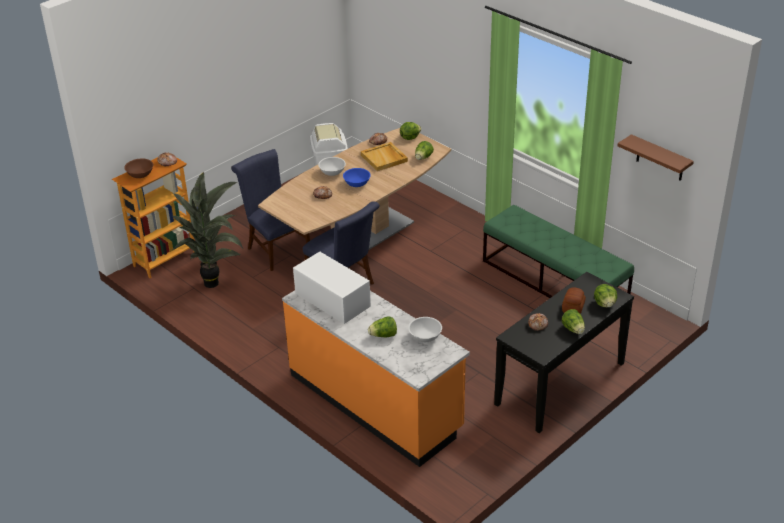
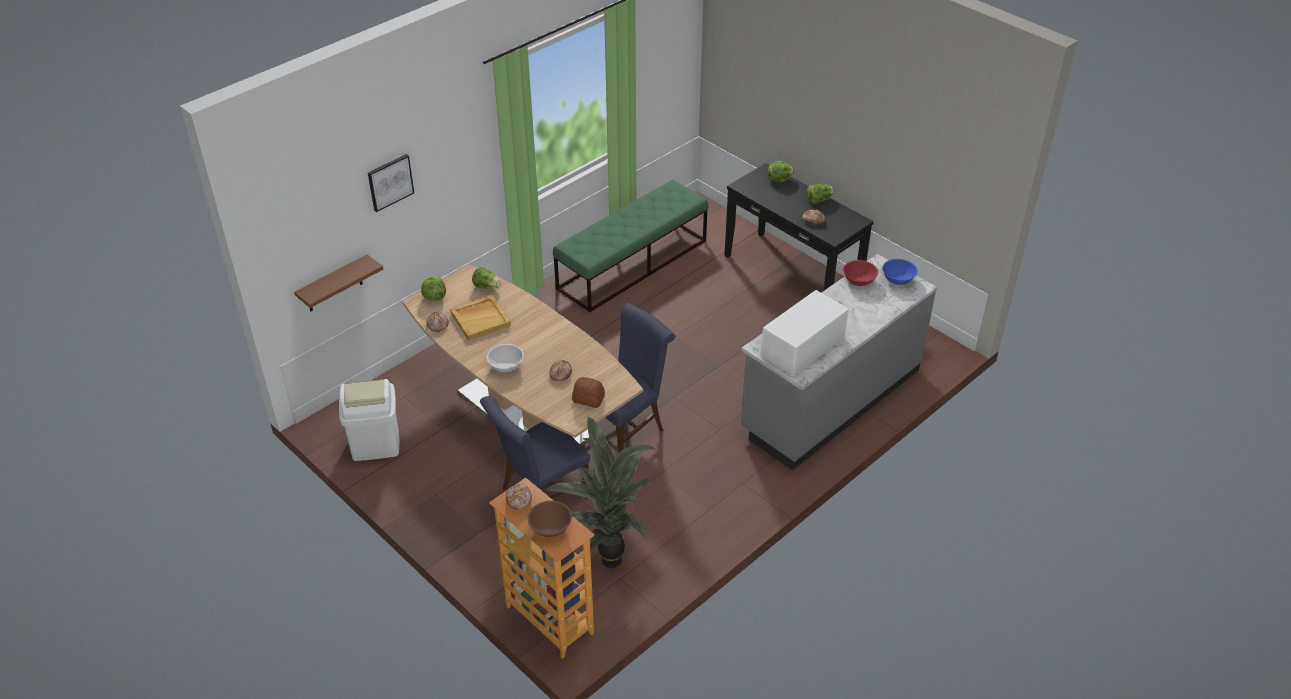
camera: 90 degrees left, 5 degrees up
orange counter [282,290,470,467] -> grey counter [741,254,937,470]
blue bowl [343,168,371,187] -> blue bowl moved to [882,259,918,285]
lettuce [368,317,397,338] -> none
white bowl [408,317,442,342] -> red bowl [843,260,878,286]
bread [562,287,586,314] -> bread moved to [572,377,605,408]
brown shelf [617,134,694,181] -> brown shelf moved to [294,254,383,311]
none -> picture [368,154,414,212]

